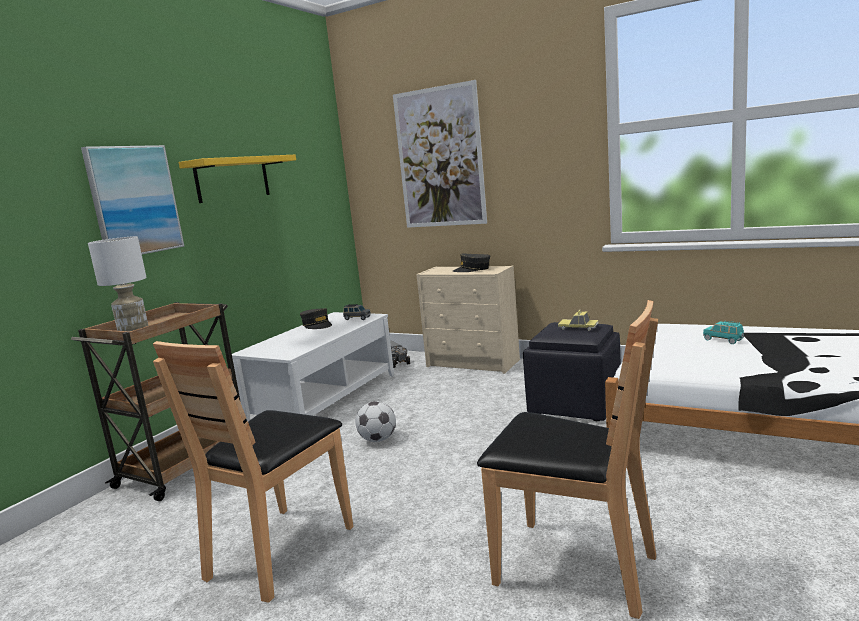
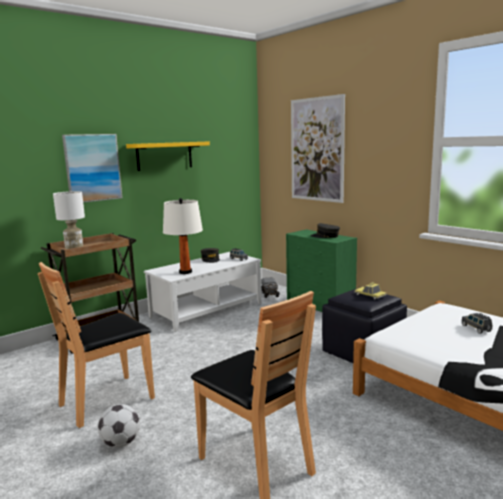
camera: 20 degrees right, 0 degrees up
football [356,401,396,442] -> football moved to [98,404,140,447]
beige dresser [416,266,520,374] -> green dresser [286,229,357,312]
turquoise toy car [703,321,744,344] -> grey toy car [461,313,492,334]
none -> white table lamp [163,198,203,274]

